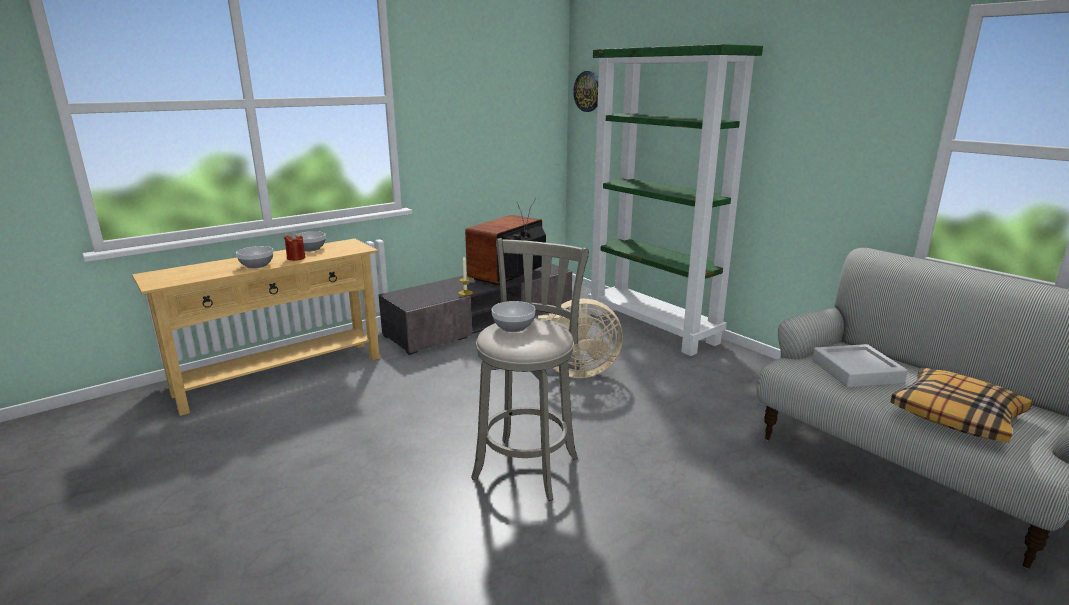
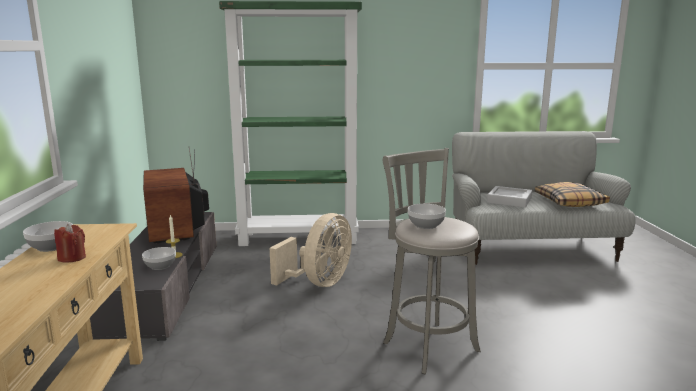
camera: 55 degrees left, 5 degrees down
bowl [236,246,273,269] -> bowl moved to [142,247,176,270]
wall clock [573,71,598,112] -> none

